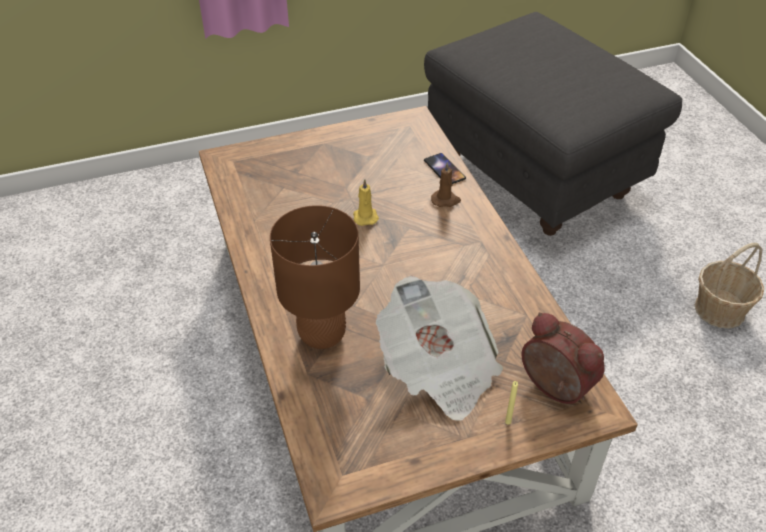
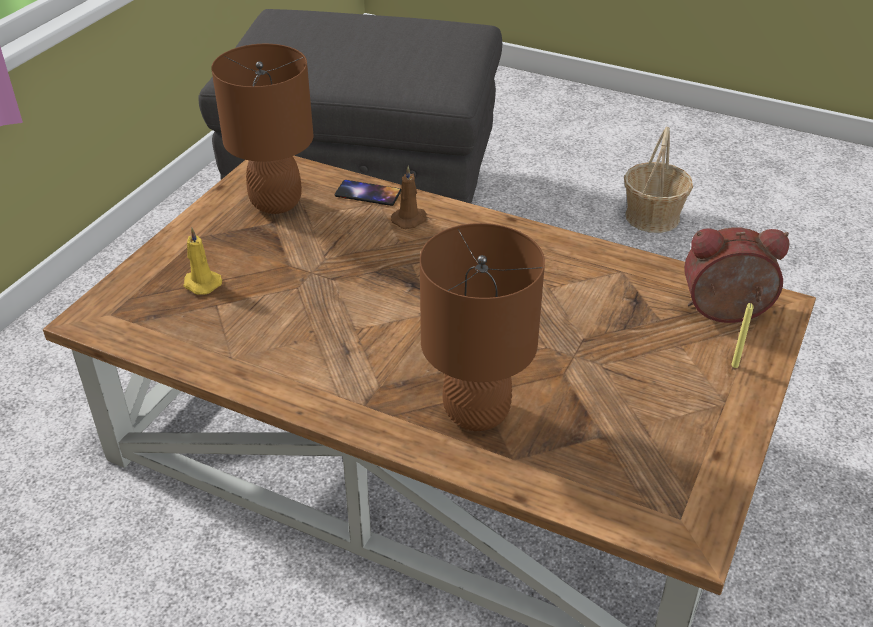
camera: 45 degrees left, 5 degrees down
yellow candle [353,179,379,226] -> yellow candle moved to [183,228,222,295]
newspaper [376,276,503,421] -> none
none -> brown table lamp [211,44,314,214]

